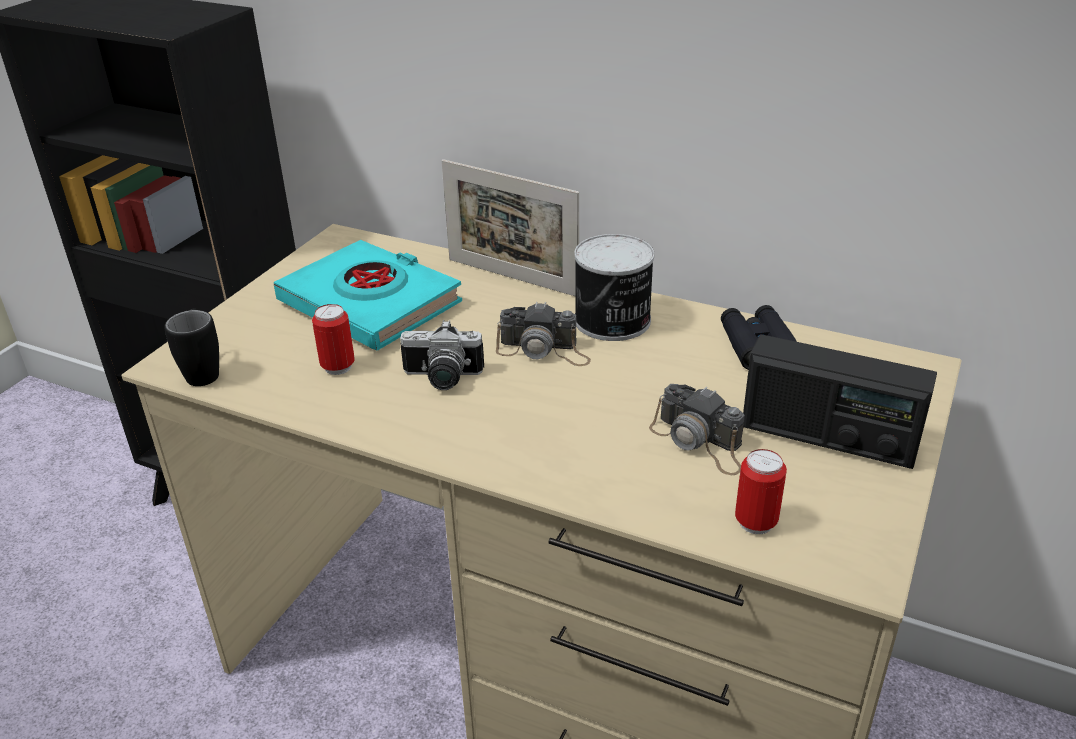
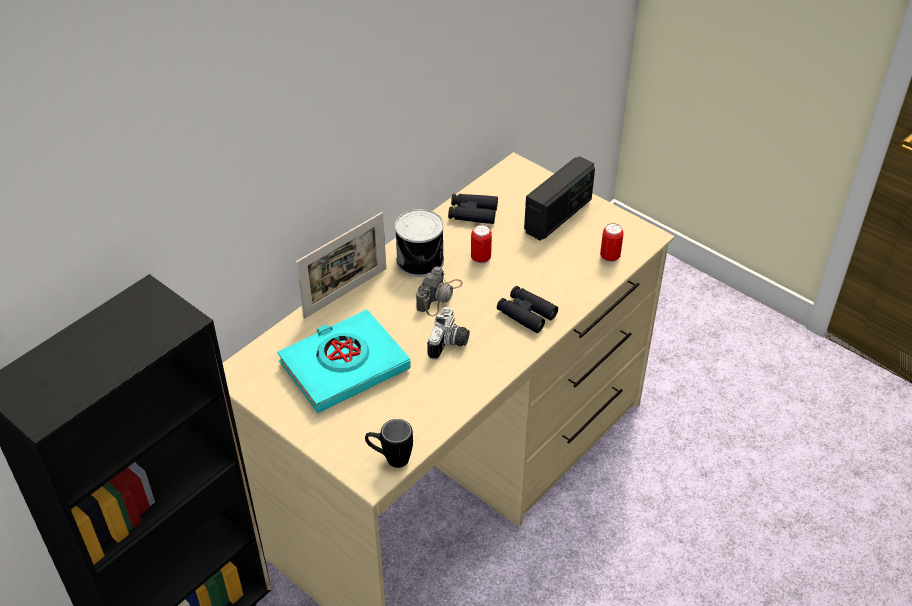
camera: 75 degrees left, 10 degrees up
can [312,304,355,375] -> can moved to [471,225,492,264]
camera [649,384,745,475] -> none
none -> black binoculars [497,286,558,333]

